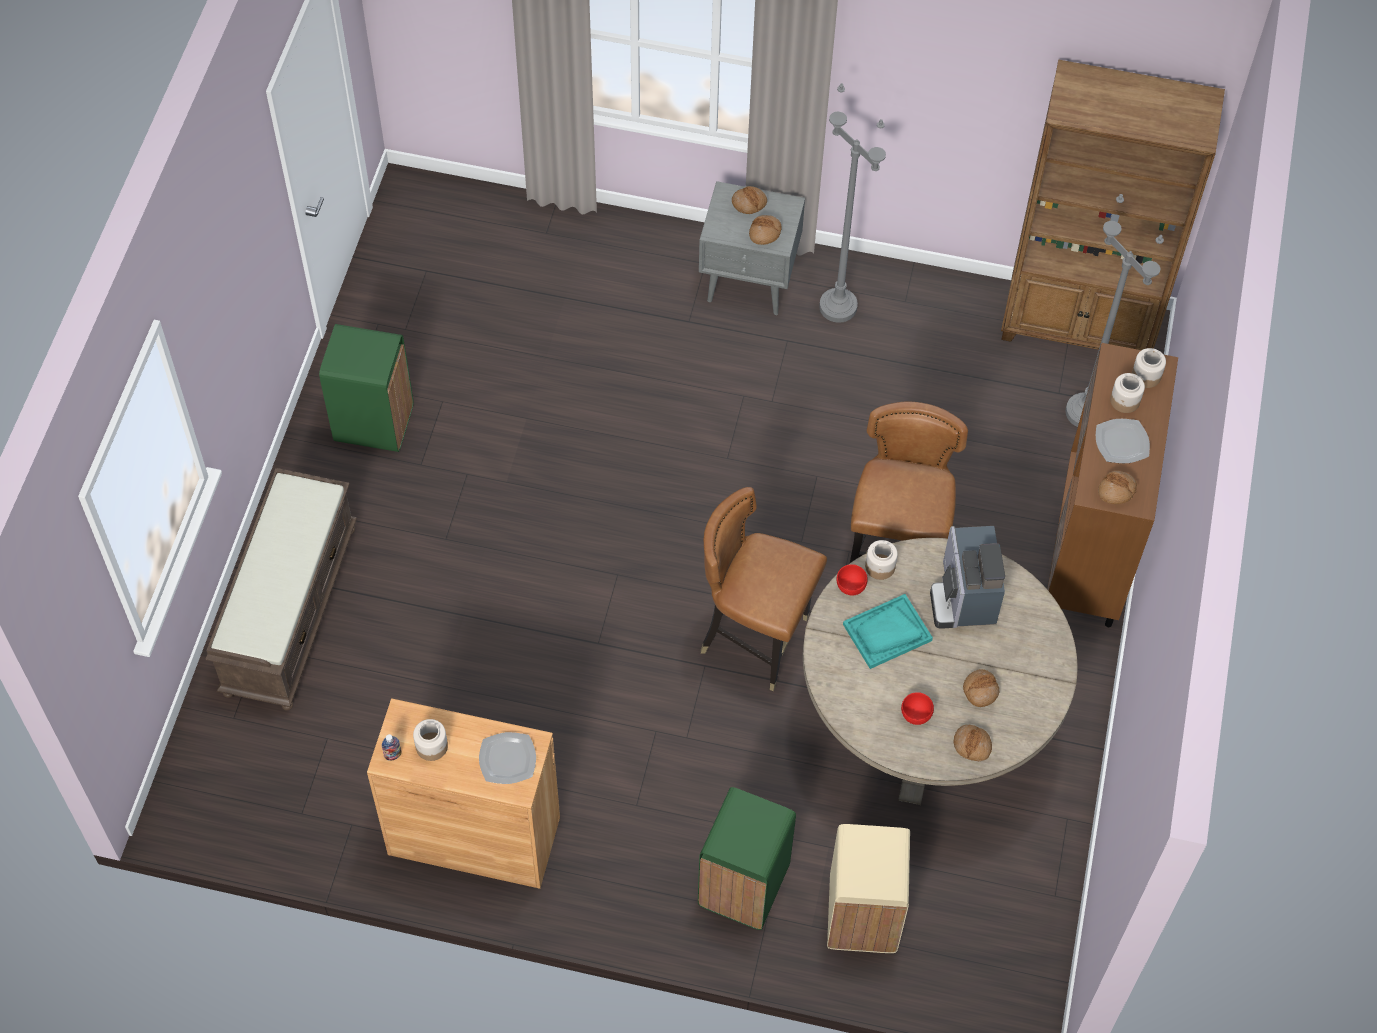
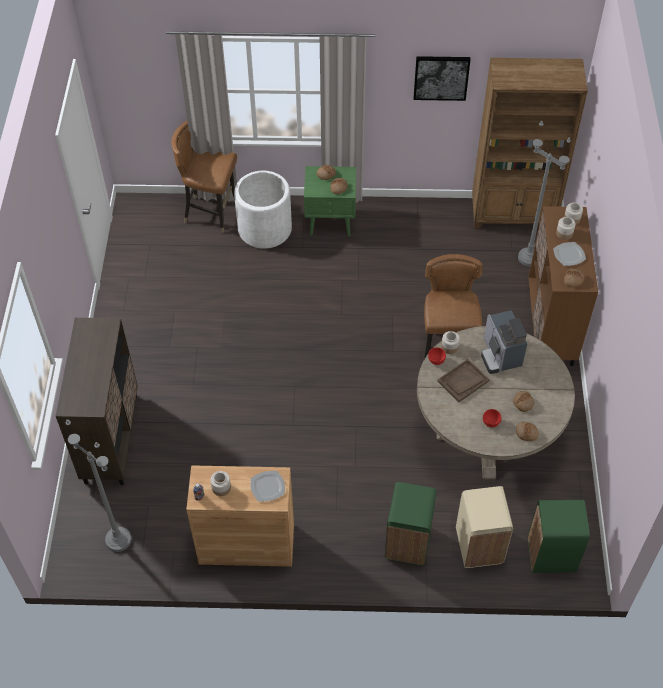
camera: 10 degrees left, 5 degrees down
brown bench [205,468,357,711] -> brown cabinet [56,318,138,485]
green trash can [319,324,413,452] -> green trash can moved to [528,500,590,573]
grey nightstand [699,181,805,315] -> green nightstand [304,166,356,236]
brown chair [701,487,827,691] -> brown chair moved to [171,121,237,233]
grey floor lamp [819,83,886,323] -> grey floor lamp moved to [65,419,131,552]
turquoise tray [843,594,933,669] -> brown tray [437,359,490,402]
none -> white planter [234,171,292,249]
none -> picture [414,56,470,101]

